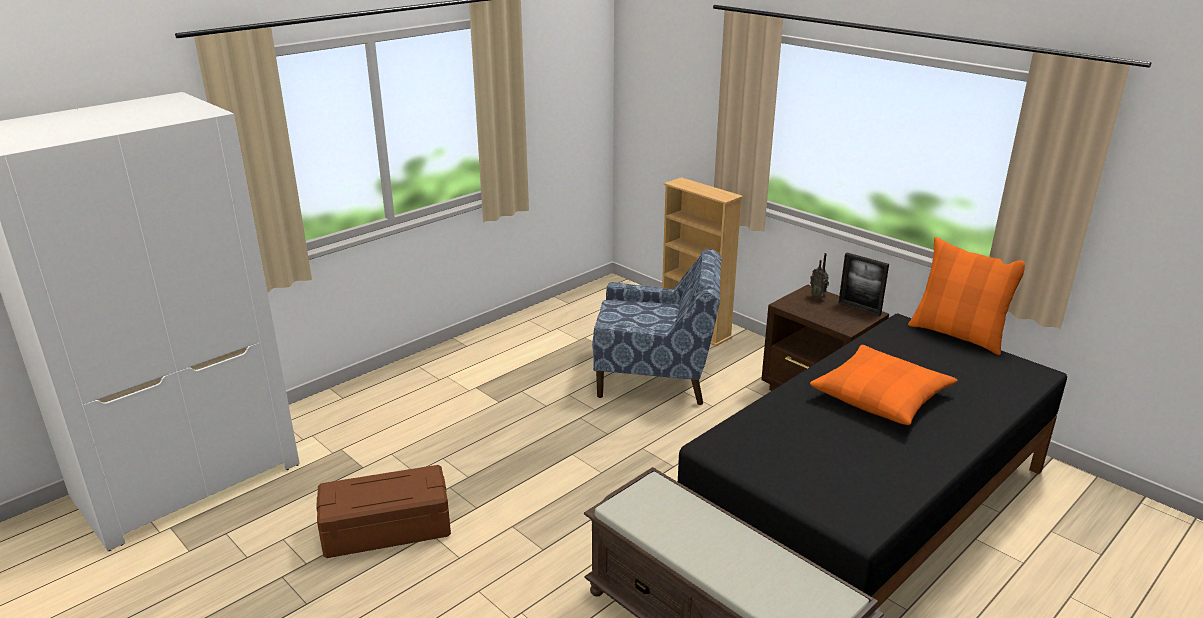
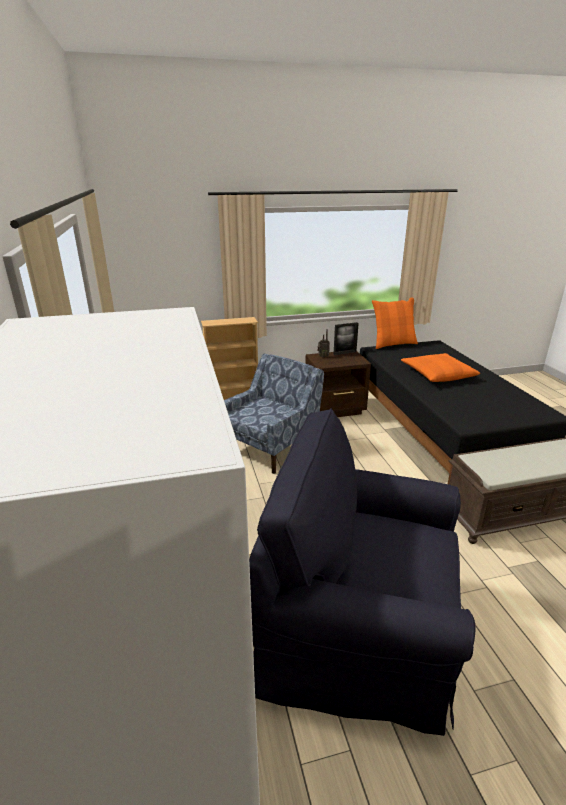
camera: 60 degrees left, 0 degrees up
brown storage box [317,465,451,558] -> black armchair [249,408,476,736]

